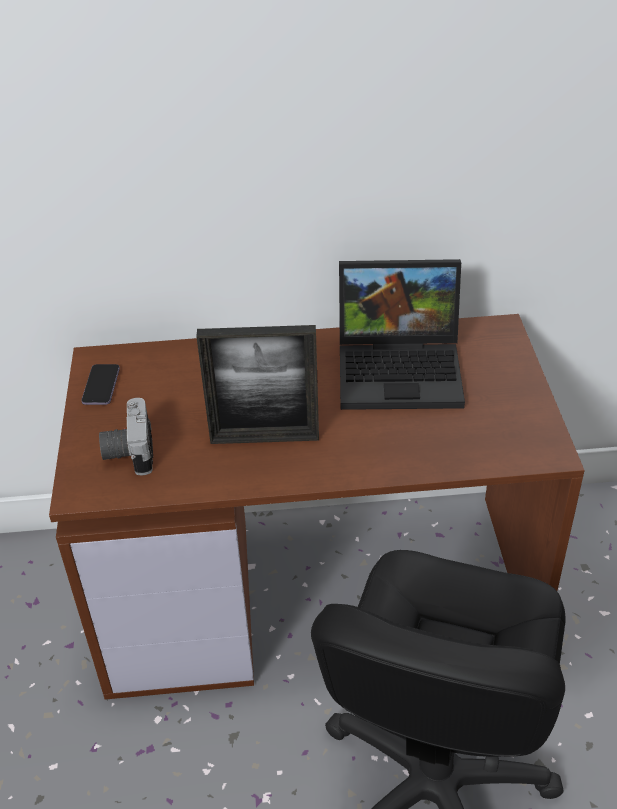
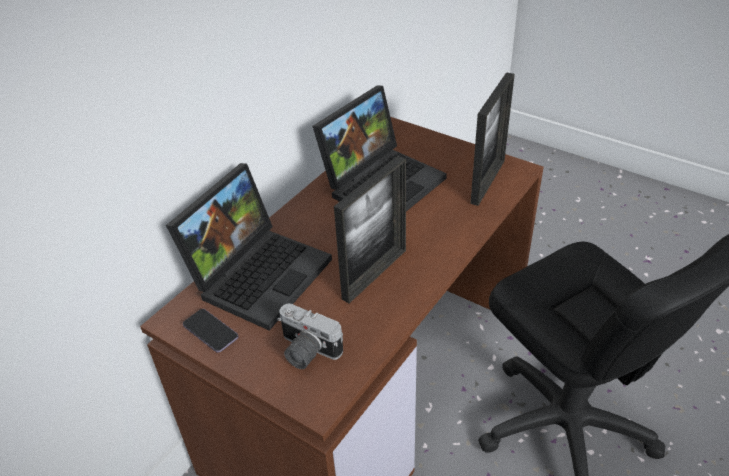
camera: 50 degrees left, 0 degrees up
none -> laptop [166,163,332,331]
none -> picture frame [470,72,515,206]

